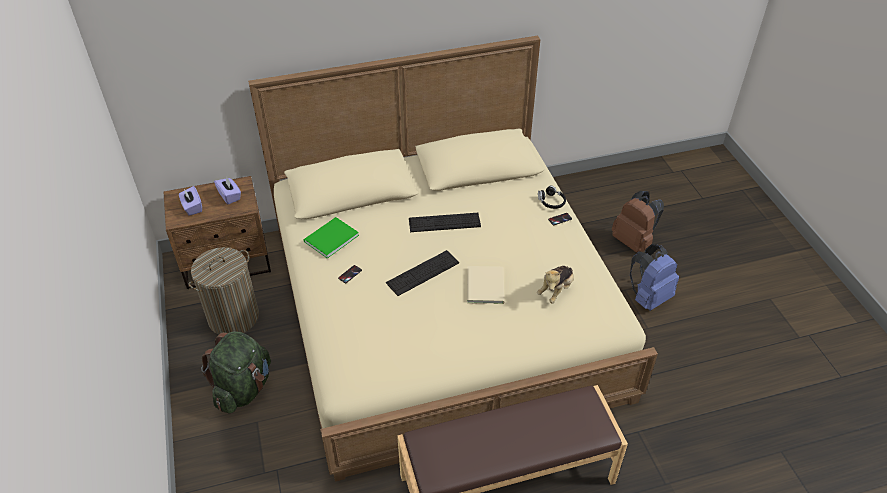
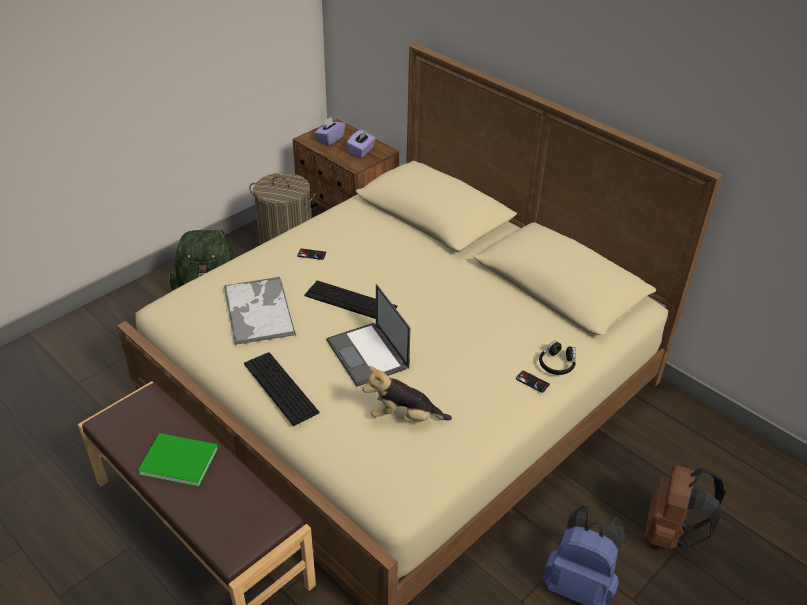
camera: 60 degrees right, 5 degrees down
green book [303,217,359,258] -> green book moved to [137,433,219,487]
keyboard [409,213,481,232] -> keyboard moved to [244,352,320,426]
beige book [467,266,504,304] -> laptop [327,284,410,387]
none -> tray [224,277,296,345]

